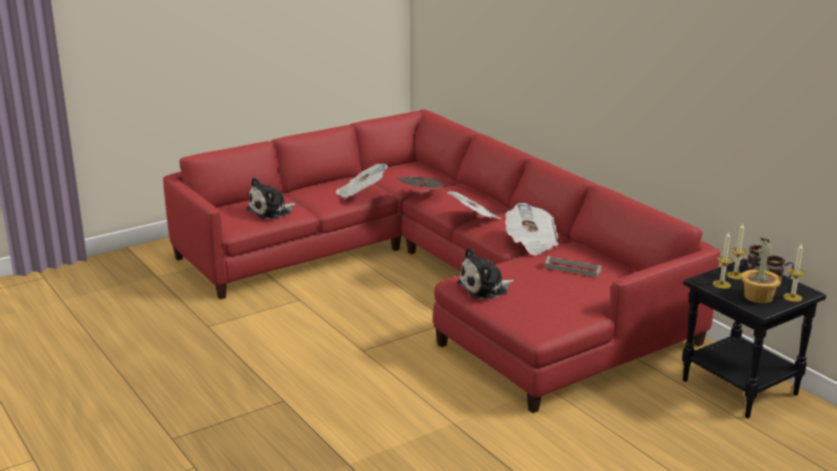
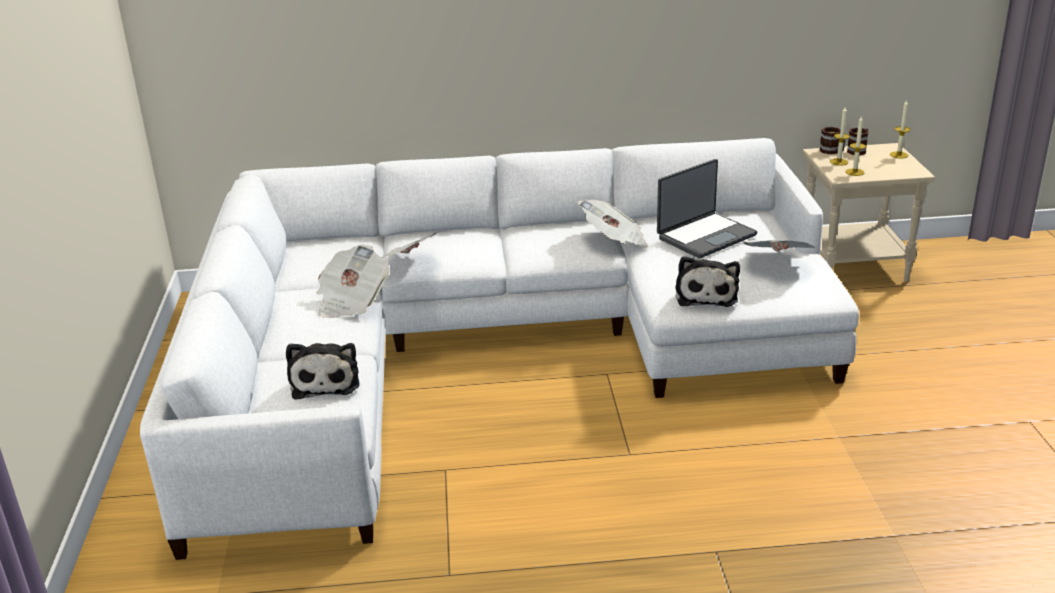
camera: 60 degrees left, 5 degrees up
red sofa [163,110,720,413] -> white sofa [140,138,859,560]
newspaper [446,191,502,219] -> newspaper moved to [742,240,814,252]
grey tray [545,256,601,277] -> laptop [657,159,757,258]
black side table [682,259,826,418] -> beige side table [802,143,935,282]
potted plant [741,238,782,303] -> none

